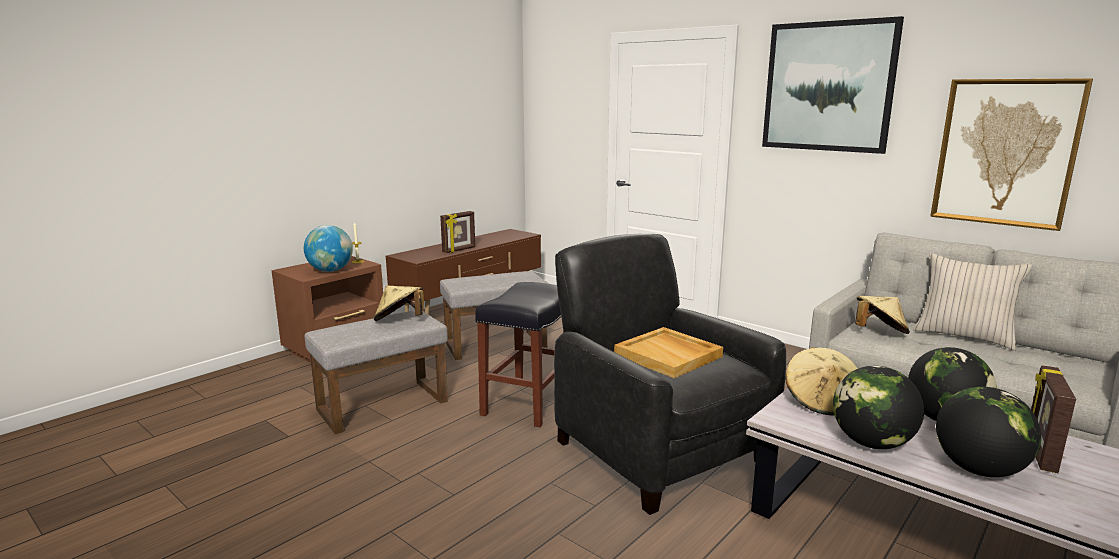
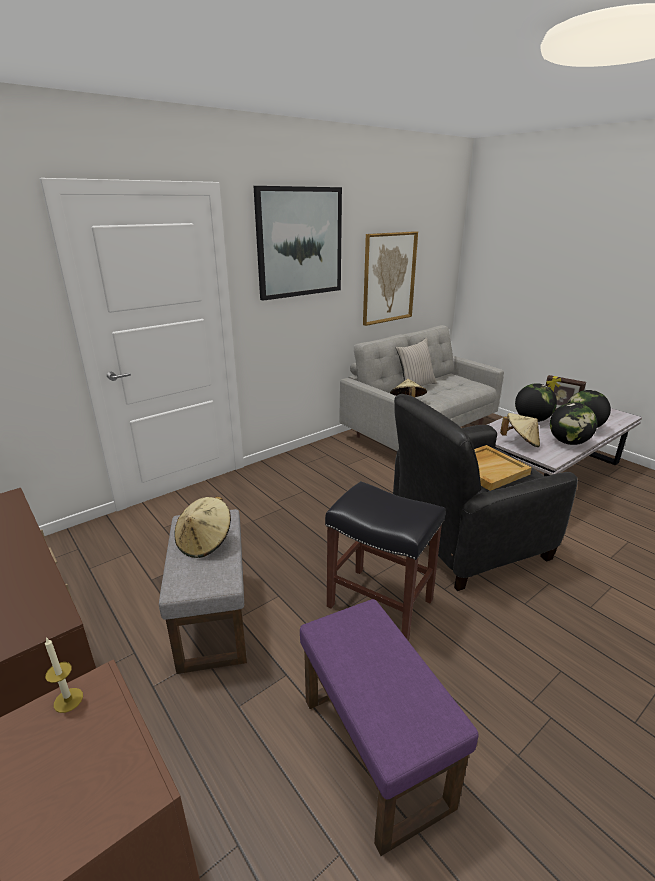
camera: 80 degrees left, 10 degrees up
globe [304,225,353,272] -> none
grey ottoman [305,310,448,435] -> purple ottoman [300,599,479,856]
beige hat [374,286,424,321] -> beige hat moved to [174,496,231,558]
picture frame [440,211,475,253] -> none

